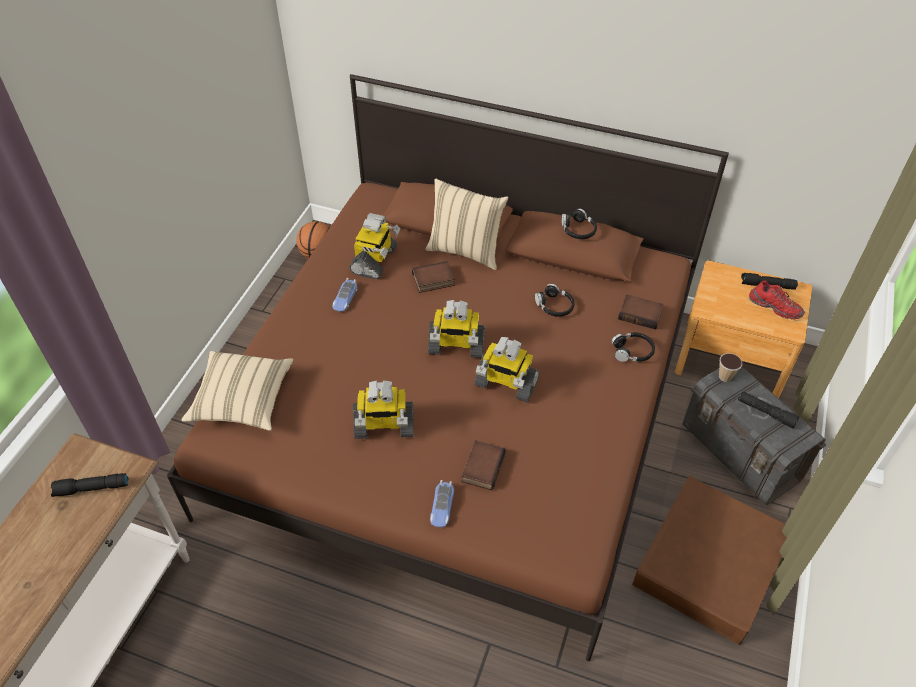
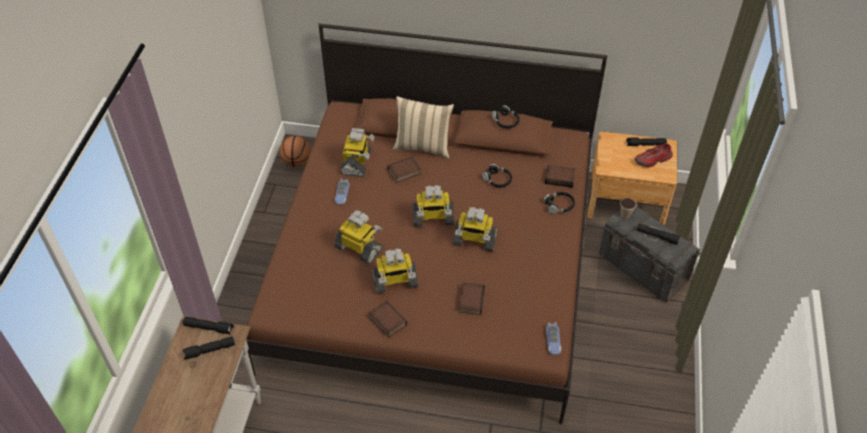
camera: 10 degrees left, 0 degrees up
beige pillow [181,351,293,431] -> none
toy car [430,480,454,527] -> toy car moved to [546,322,561,355]
brown storage box [632,476,787,645] -> none
red shoe [749,281,805,320] -> red shoe turned 135 degrees clockwise [635,143,673,168]
none -> black flashlight [183,317,234,335]
none -> toy robot [334,210,383,264]
none -> book [369,301,407,337]

